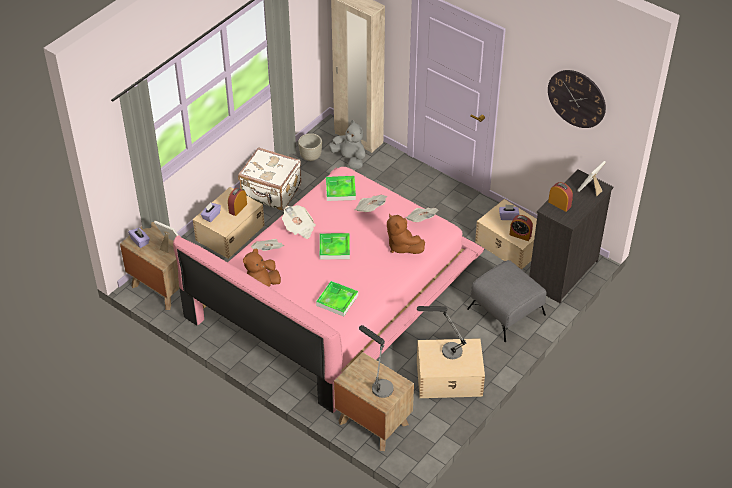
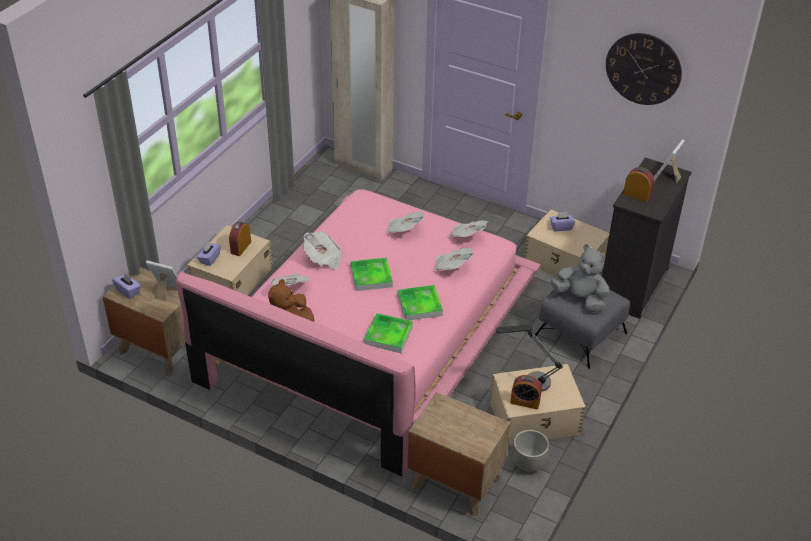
camera: 10 degrees left, 5 degrees down
white suitcase [238,147,301,211] -> none
grey planter [298,133,322,161] -> grey planter moved to [513,430,549,472]
tray [326,176,356,201] -> tray moved to [397,285,443,320]
grey plush toy [329,120,366,169] -> grey plush toy moved to [551,244,610,312]
table lamp [359,325,394,398] -> none
brown plush toy [387,213,425,254] -> newspaper [433,248,473,270]
alarm clock [509,215,533,241] -> alarm clock moved to [510,375,542,410]

